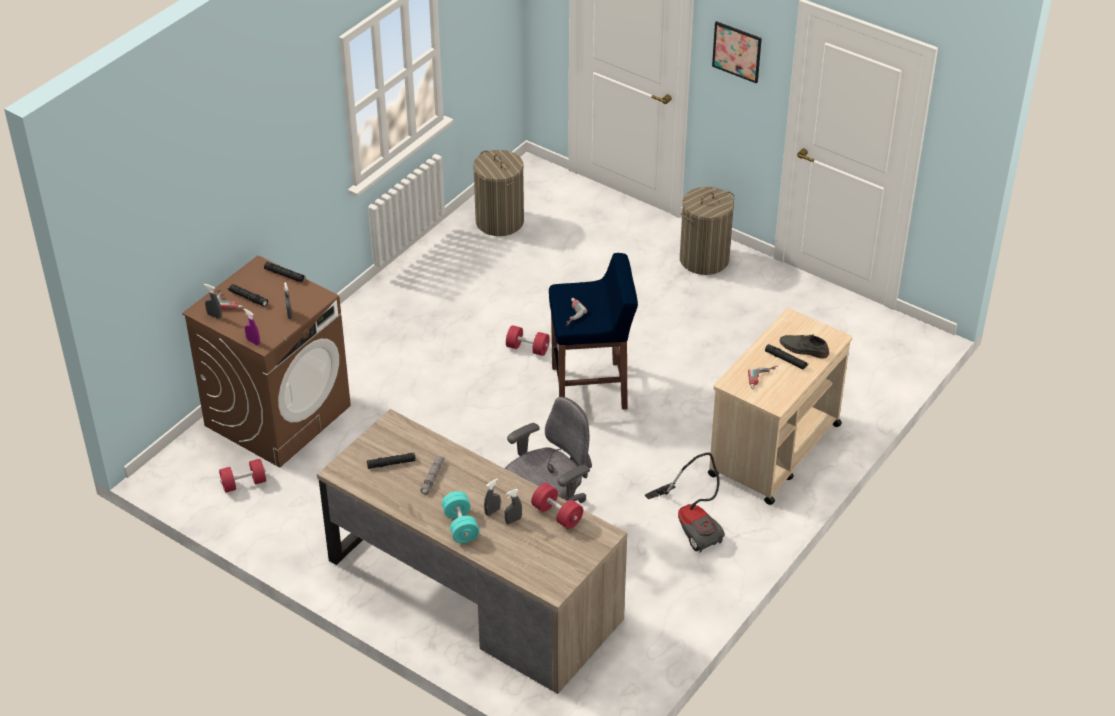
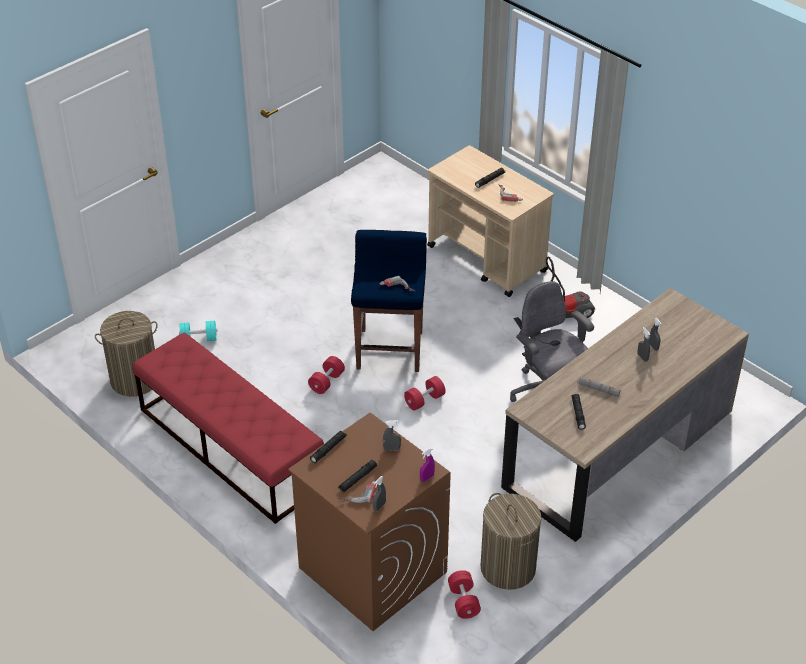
camera: 80 degrees left, 0 degrees up
turquoise dumbbell [442,491,479,543] -> turquoise dumbbell moved to [179,321,217,341]
red dumbbell [531,483,583,529] -> red dumbbell moved to [404,376,446,411]
laundry basket [680,187,735,275] -> laundry basket moved to [481,493,542,590]
picture [712,21,762,84] -> none
grey shoe [780,334,829,359] -> none
none -> red bench [133,333,324,524]

